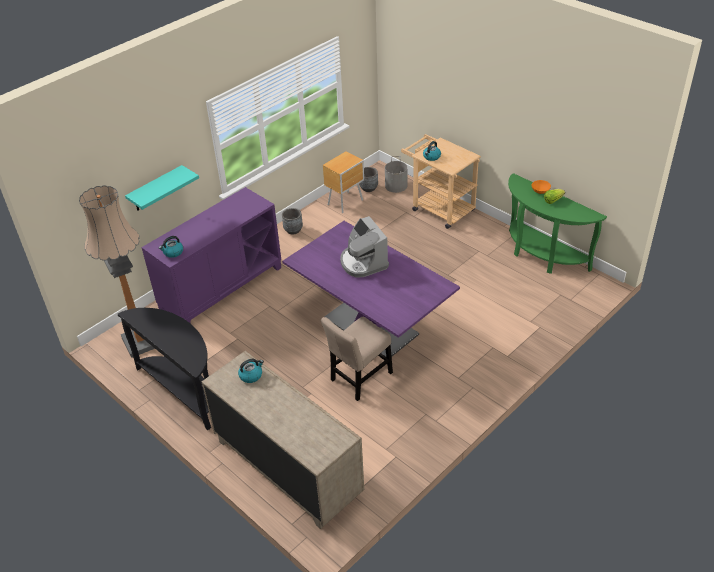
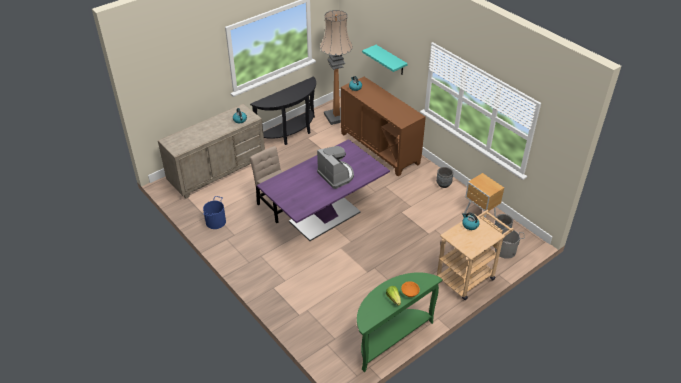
camera: 95 degrees right, 0 degrees up
purple cabinet [141,187,281,324] -> brown cabinet [341,77,426,176]
coffee machine [340,216,389,277] -> coffee machine turned 75 degrees clockwise [317,146,354,189]
none -> blue bucket [203,196,226,229]

